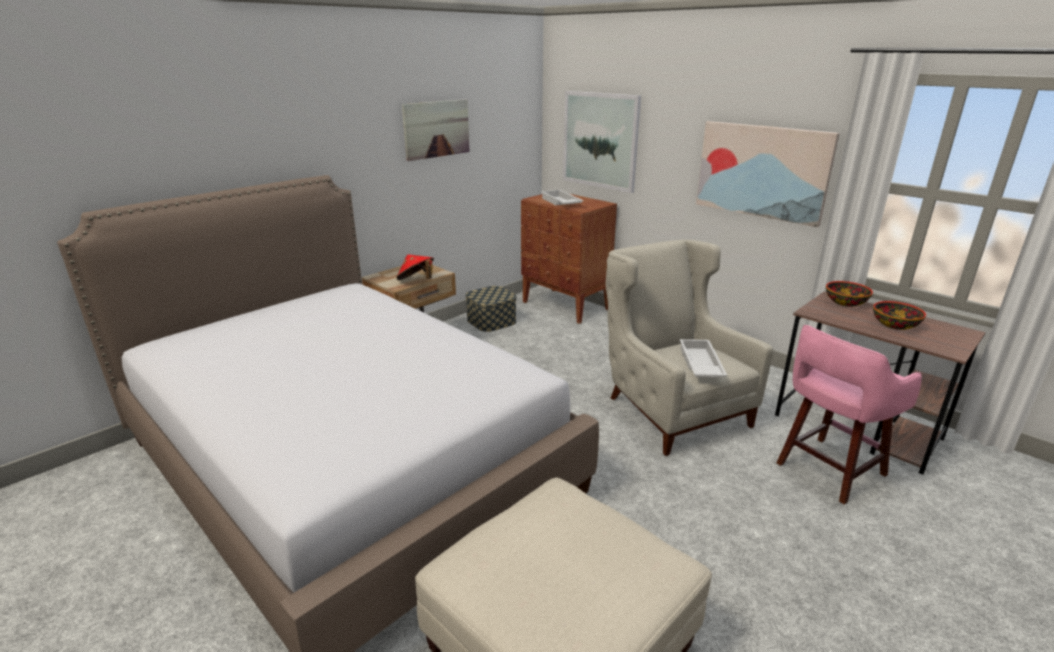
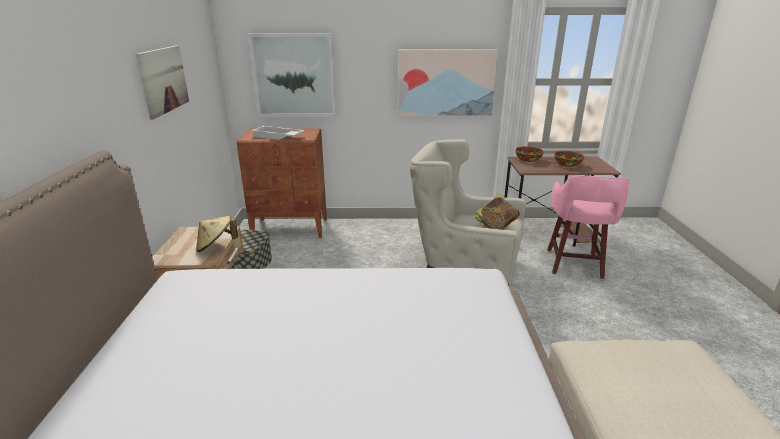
camera: 45 degrees left, 0 degrees up
red hat [397,254,434,280] -> beige hat [196,216,238,252]
white tray [680,339,727,377] -> book [475,194,520,230]

